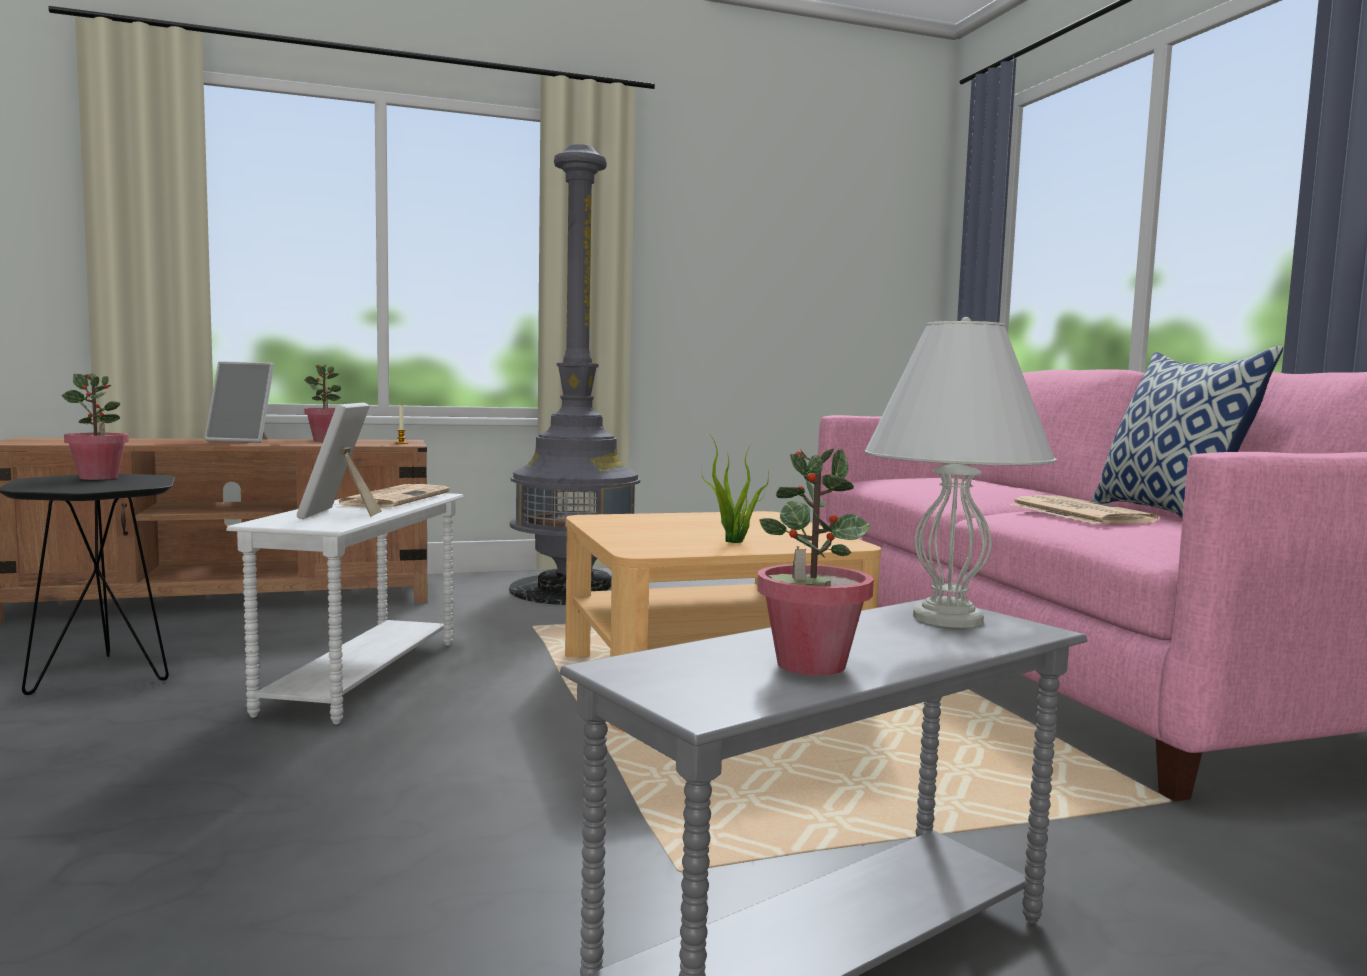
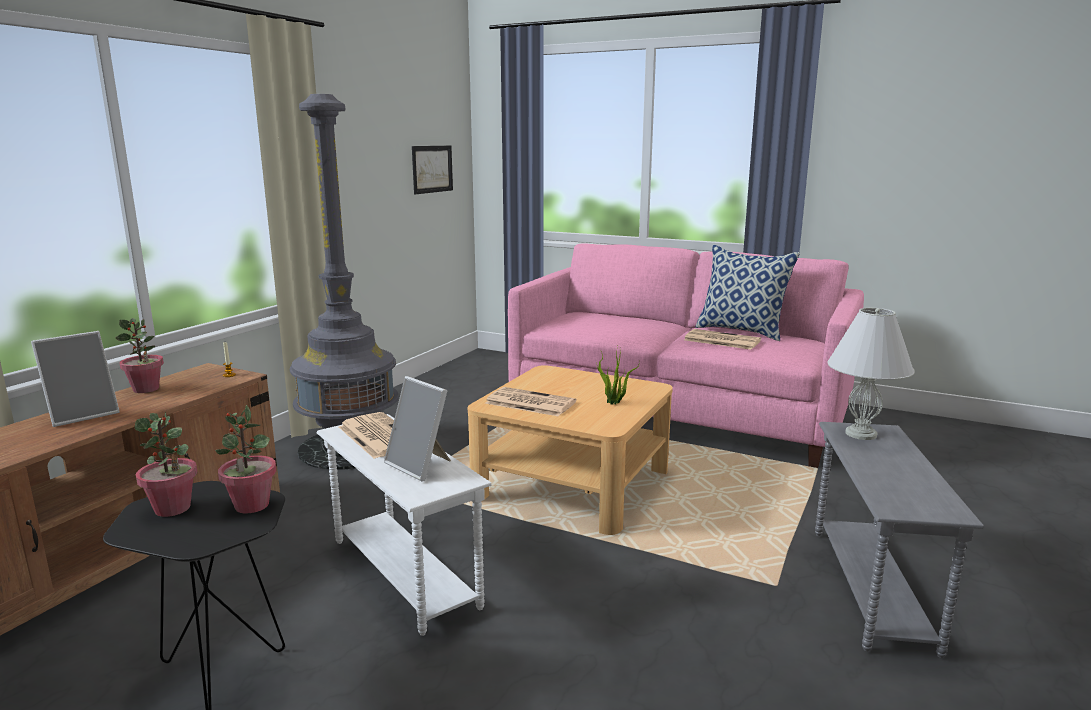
camera: 45 degrees left, 10 degrees up
potted plant [757,449,874,676] -> potted plant moved to [215,405,277,513]
none -> picture [412,146,453,194]
none -> newspaper [485,387,576,416]

